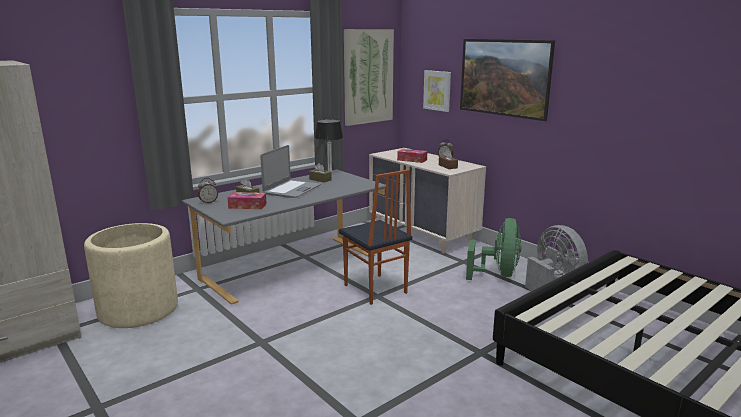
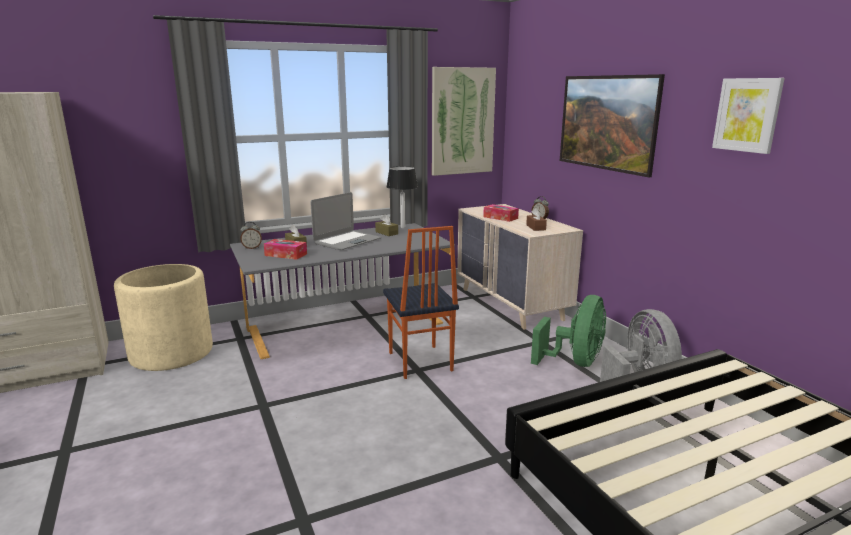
camera: 15 degrees right, 0 degrees up
picture [423,70,451,112] -> picture moved to [712,78,785,154]

